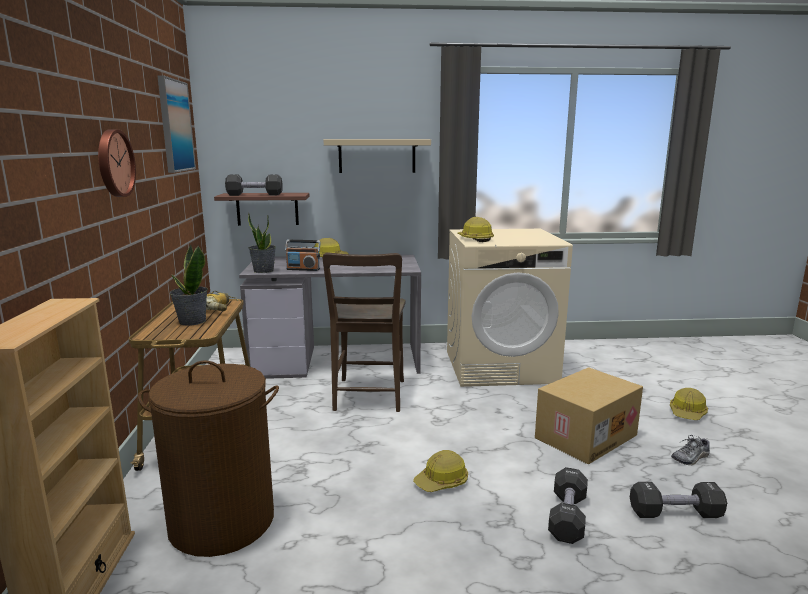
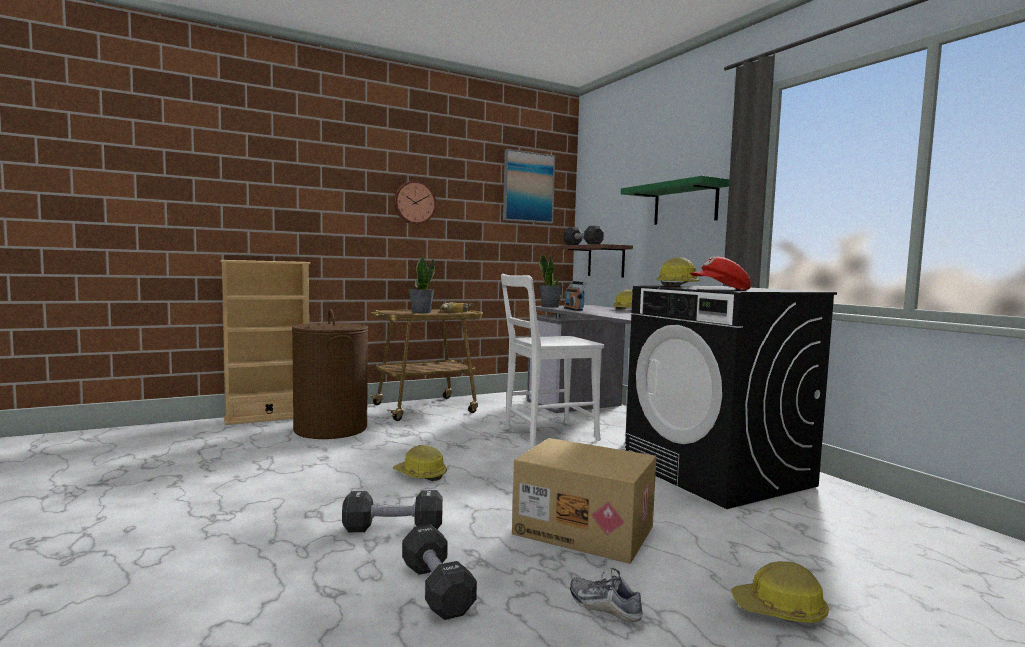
camera: 65 degrees right, 10 degrees down
brown chair [323,253,406,412] -> white chair [501,274,604,447]
beige shelf [324,139,431,173] -> green shelf [621,176,729,225]
beige washing machine [447,229,573,387] -> black washing machine [625,285,837,509]
none -> red cap [690,256,751,290]

